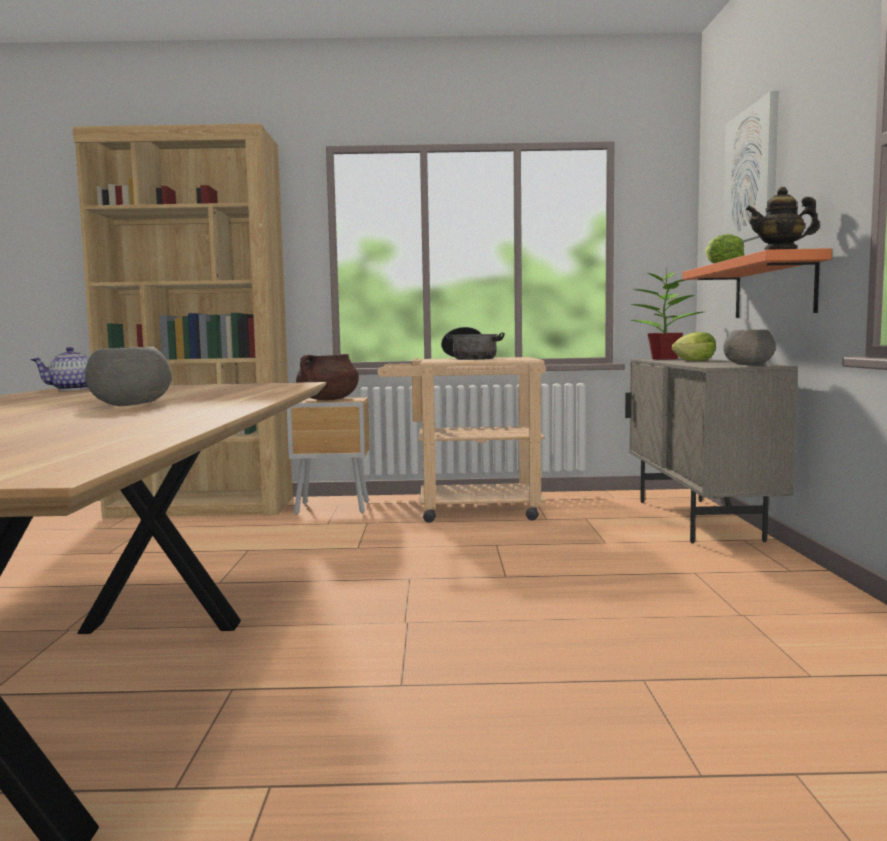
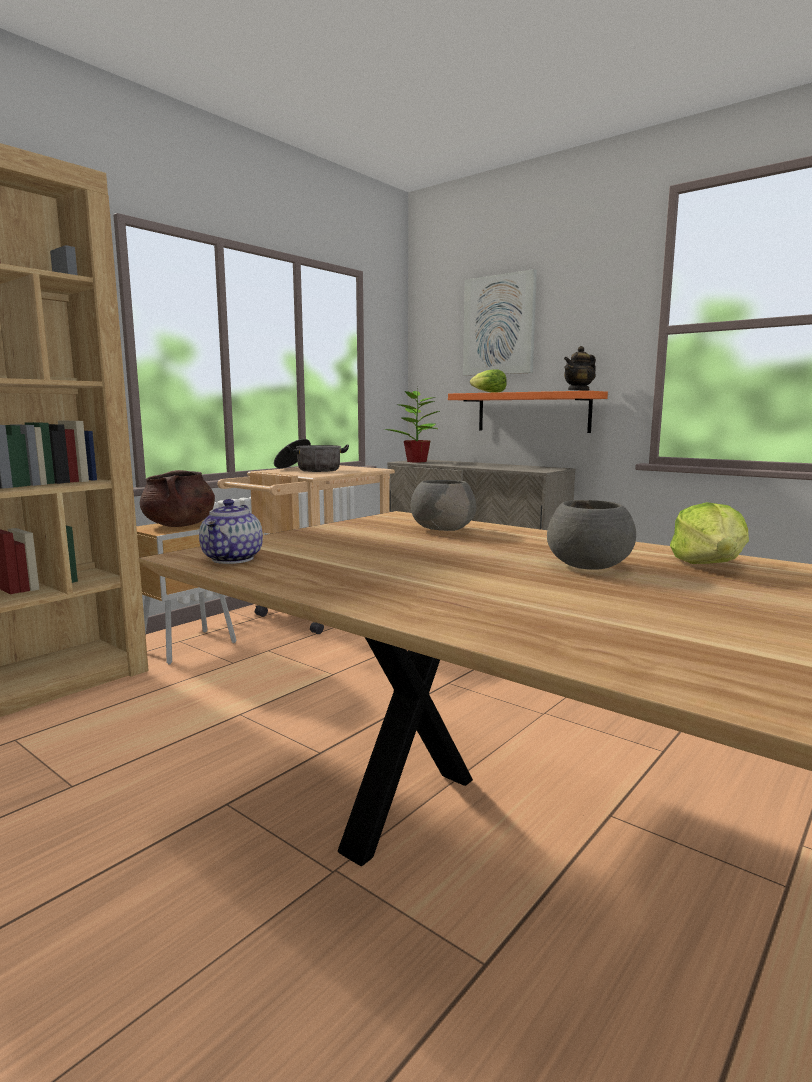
camera: 50 degrees left, 5 degrees up
lettuce [671,332,716,361] -> lettuce moved to [670,502,749,564]
grey bowl [723,330,775,365] -> grey bowl moved to [411,480,476,531]

